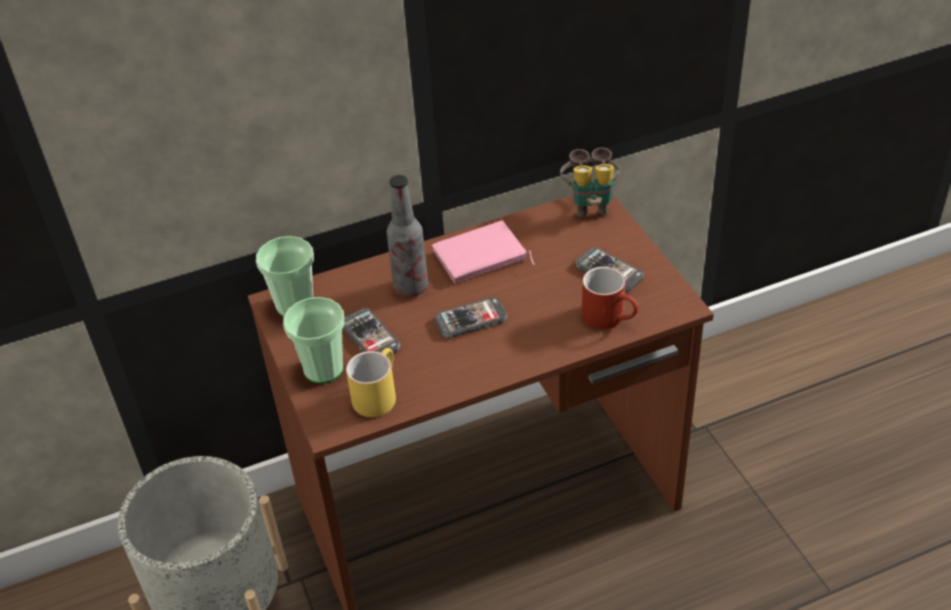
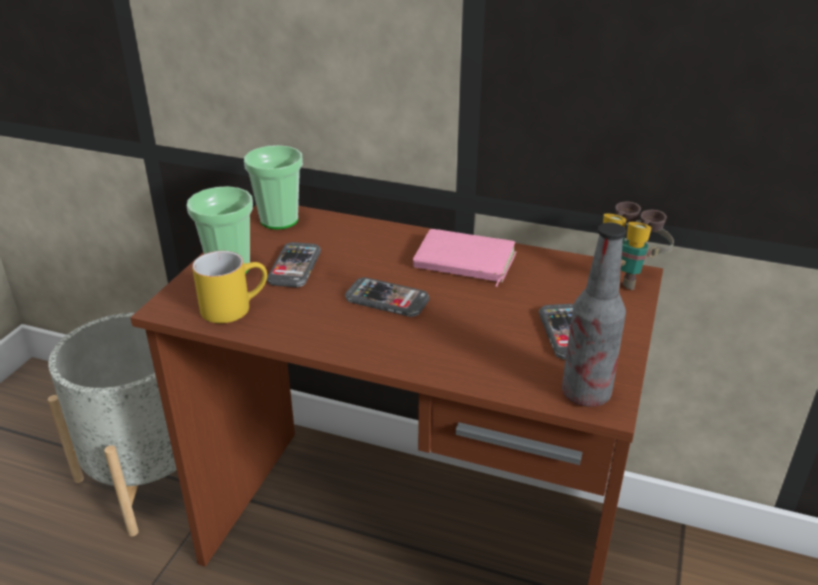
camera: 40 degrees right, 10 degrees down
bottle [387,175,428,297] -> bottle moved to [562,222,626,407]
red mug [582,267,638,329] -> none

